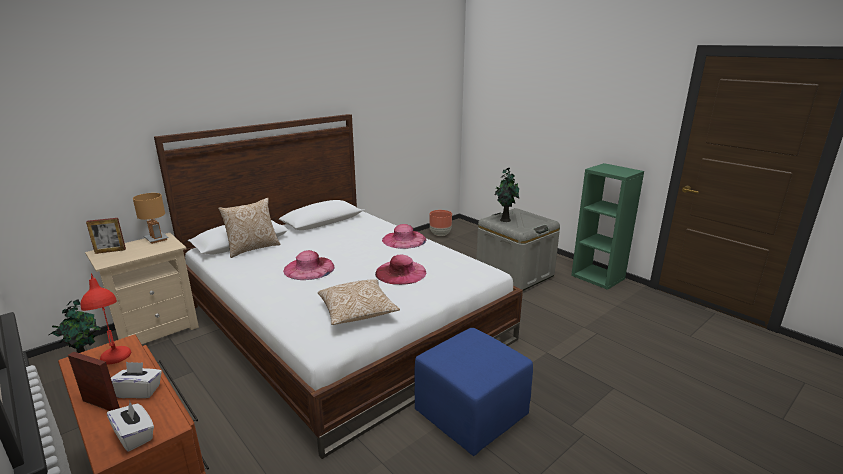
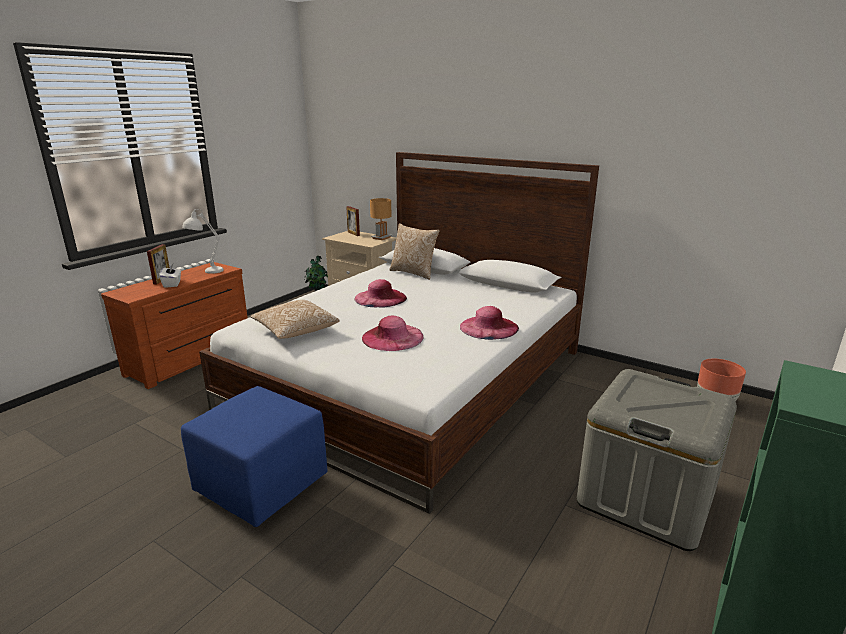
camera: 75 degrees right, 0 degrees up
red table lamp [80,273,131,364] -> white table lamp [182,209,224,274]
white tissue box [107,402,154,451] -> none
potted plant [494,168,519,222] -> none

